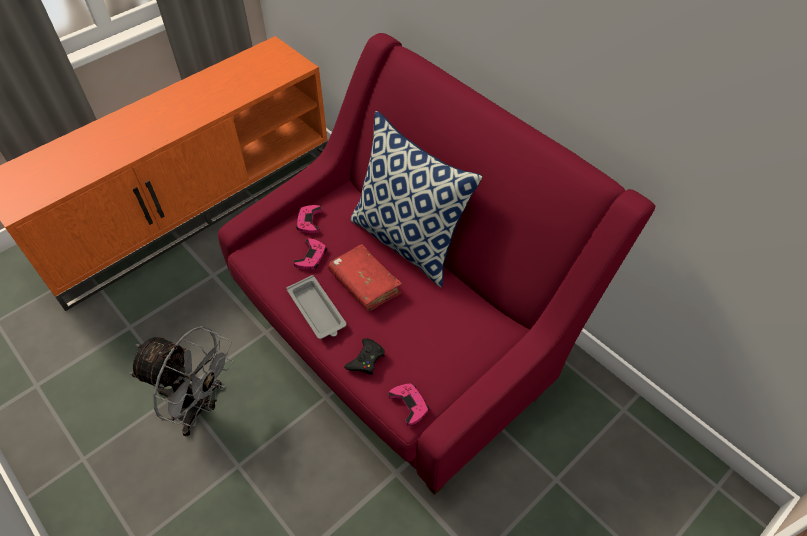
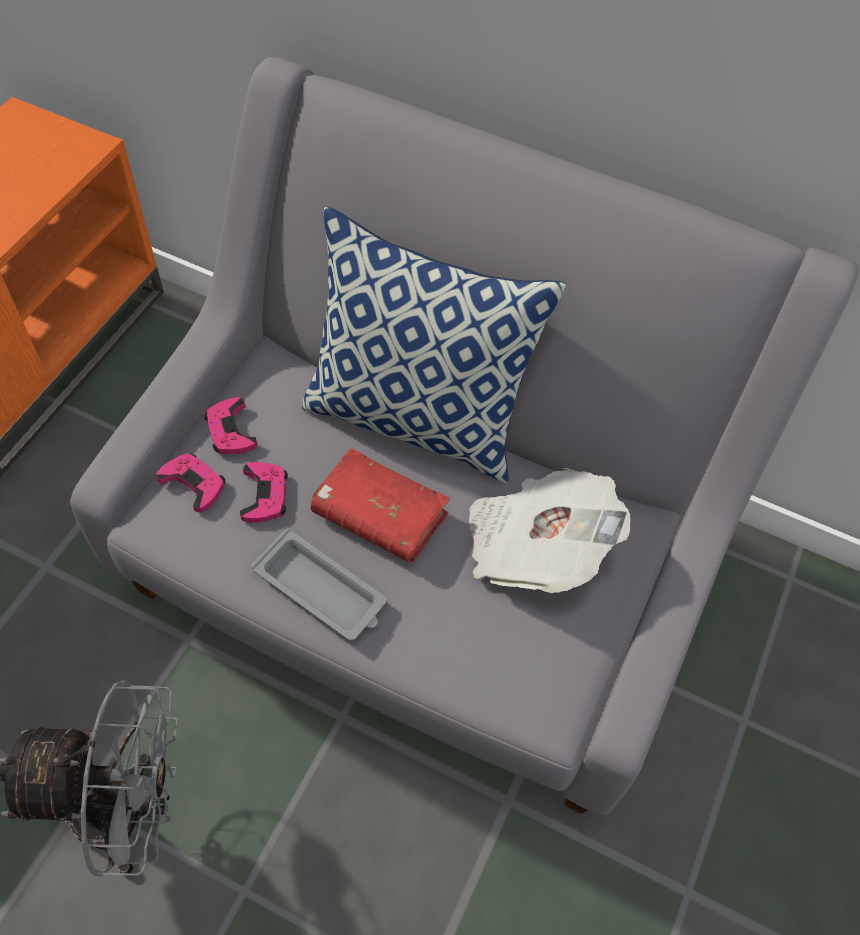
camera: 25 degrees left, 5 degrees up
red sofa [218,33,655,495] -> grey sofa [70,57,858,816]
black game controller [344,338,385,375] -> none
pink game controller [389,383,429,426] -> pink game controller moved to [156,453,225,513]
none -> newspaper [469,468,631,593]

